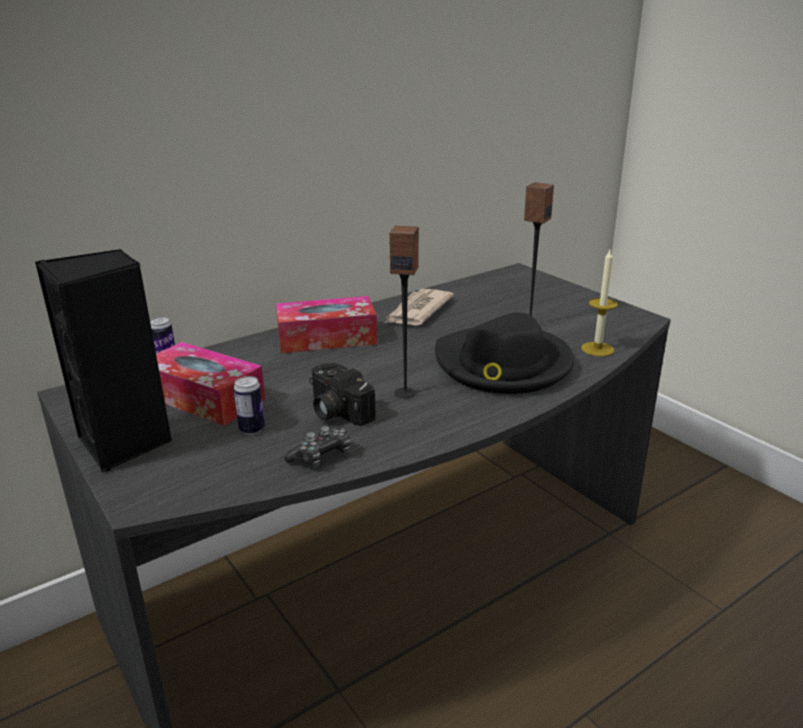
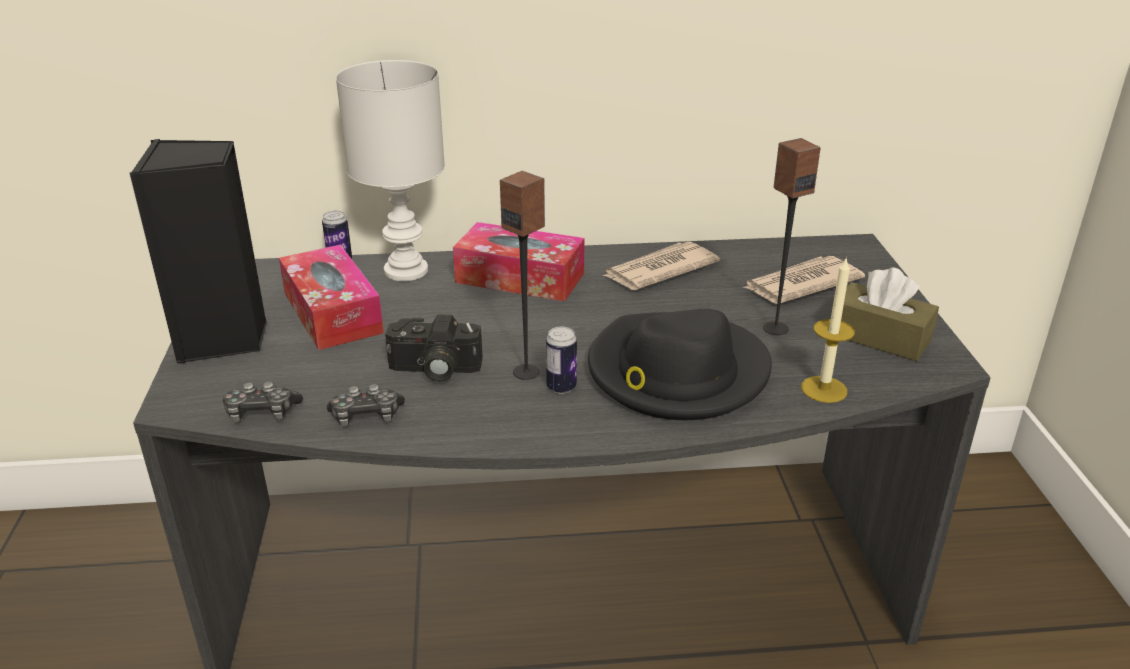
camera: 30 degrees right, 5 degrees up
can [233,376,265,435] -> can moved to [546,327,577,394]
camera [309,363,376,426] -> camera turned 75 degrees counterclockwise [385,315,483,382]
none -> game controller [223,381,303,422]
none -> white table lamp [336,60,445,281]
none -> newspaper [742,256,865,304]
none -> brown tissue box [841,267,939,361]

